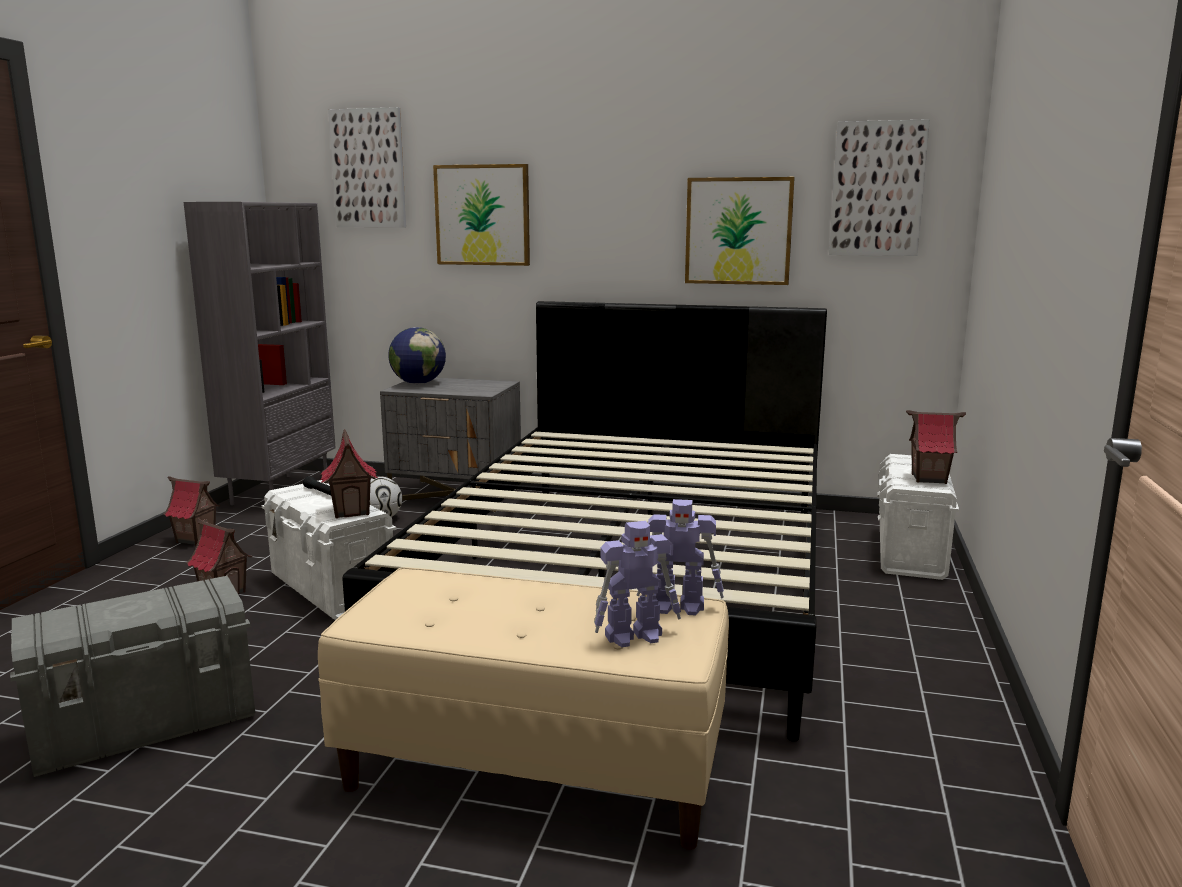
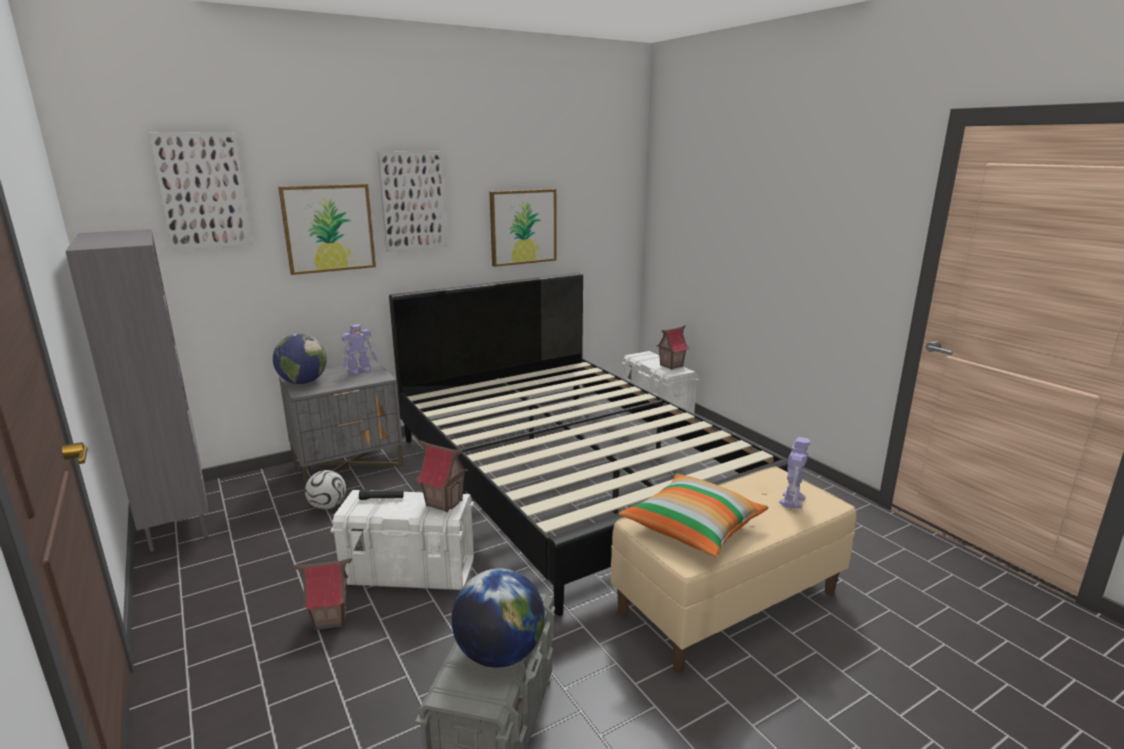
camera: 45 degrees left, 5 degrees up
toy house [164,476,221,546] -> none
toy robot [637,499,724,615] -> toy robot moved to [341,324,378,375]
picture [829,119,930,256] -> picture moved to [378,152,447,252]
none -> globe [451,568,545,668]
none -> pillow [619,473,768,557]

